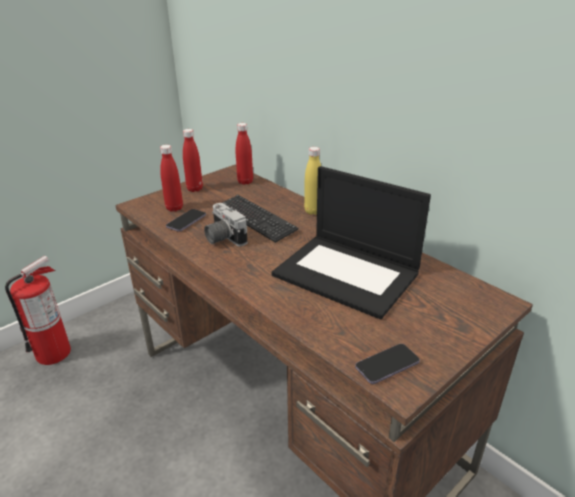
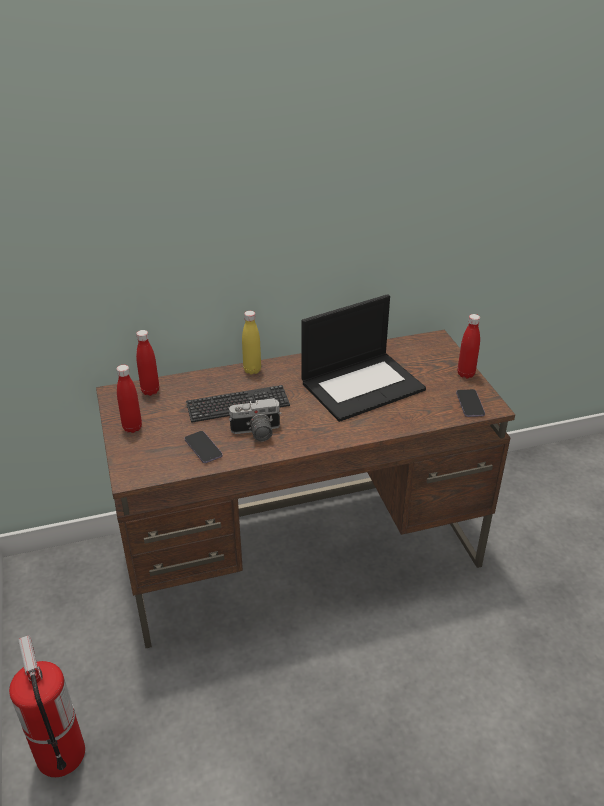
camera: 65 degrees left, 5 degrees up
red bottle [160,145,183,212] -> red bottle moved to [457,314,480,378]

